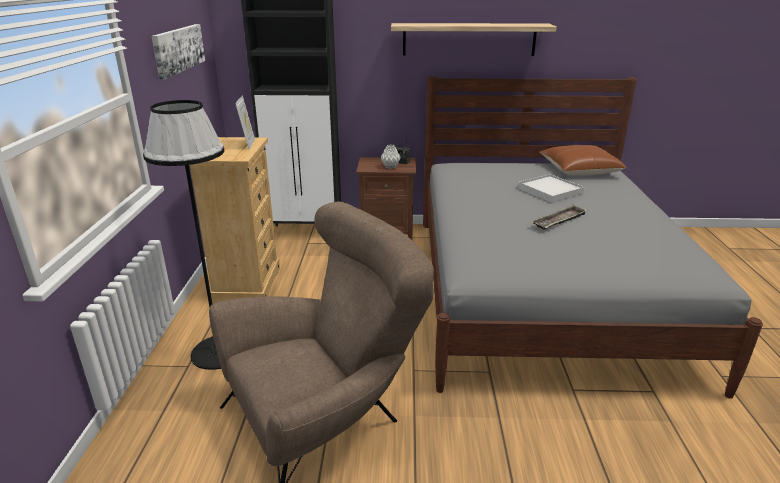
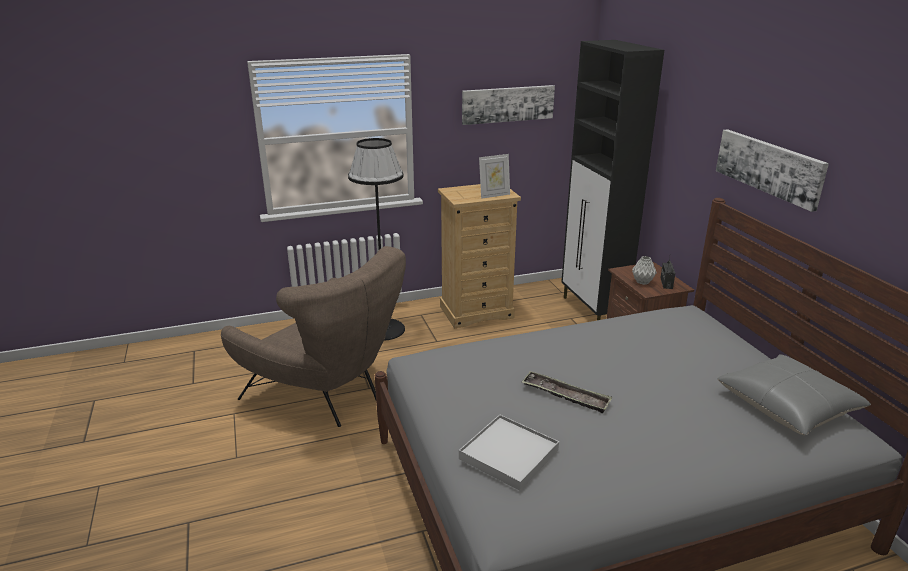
camera: 70 degrees right, 0 degrees up
shelf [391,23,557,56] -> picture [716,129,829,212]
white tray [518,174,585,203] -> white tray moved to [459,414,559,491]
brown pillow [539,145,626,175] -> grey pillow [717,354,871,435]

